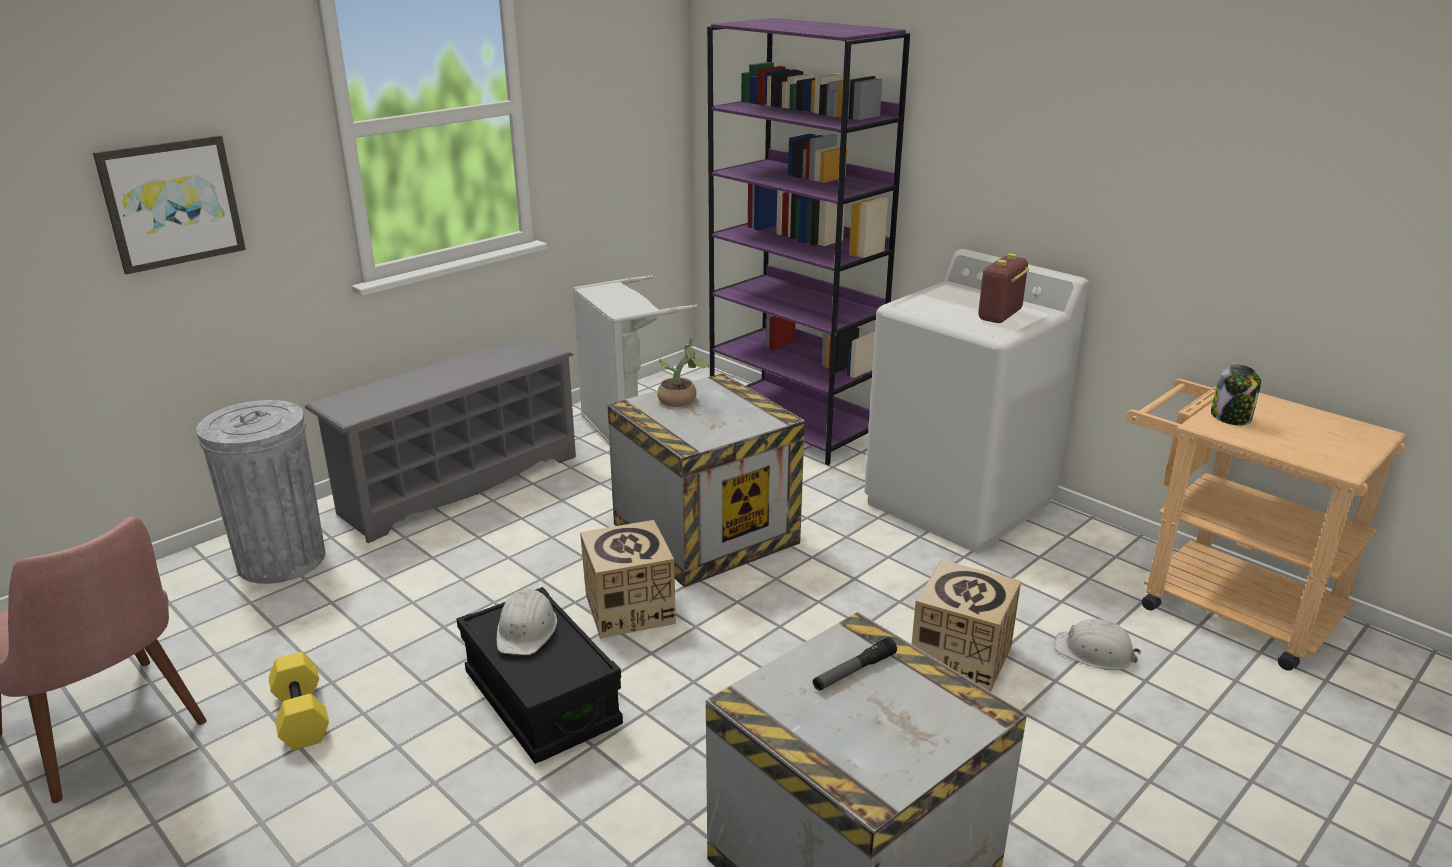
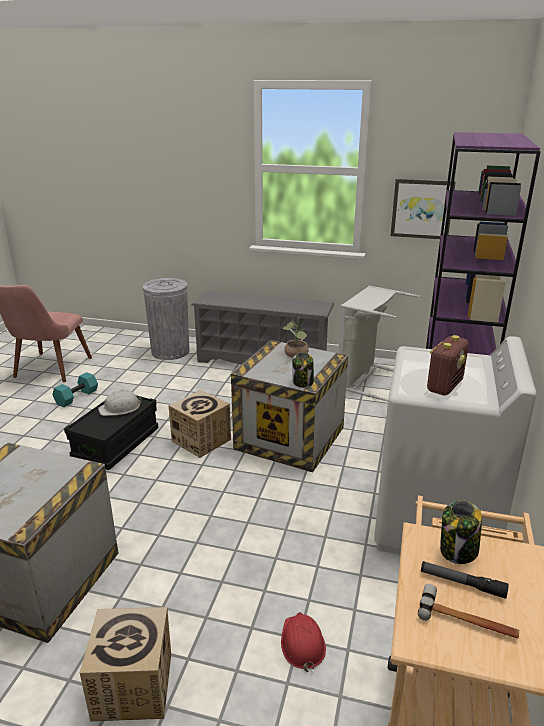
camera: 60 degrees right, 0 degrees up
picture [93,135,246,274] -> picture moved to [391,179,456,239]
yellow dumbbell [269,652,329,750] -> turquoise dumbbell [52,372,98,407]
flashlight [813,637,897,691] -> flashlight moved to [421,561,509,599]
cardboard box [912,560,1021,692] -> cardboard box moved to [80,607,171,721]
radio [978,253,1030,323] -> radio turned 120 degrees clockwise [427,335,469,396]
white hard hat [1054,619,1141,670] -> red hard hat [281,612,326,672]
none -> jar [292,352,314,388]
none -> hammer [418,584,519,638]

